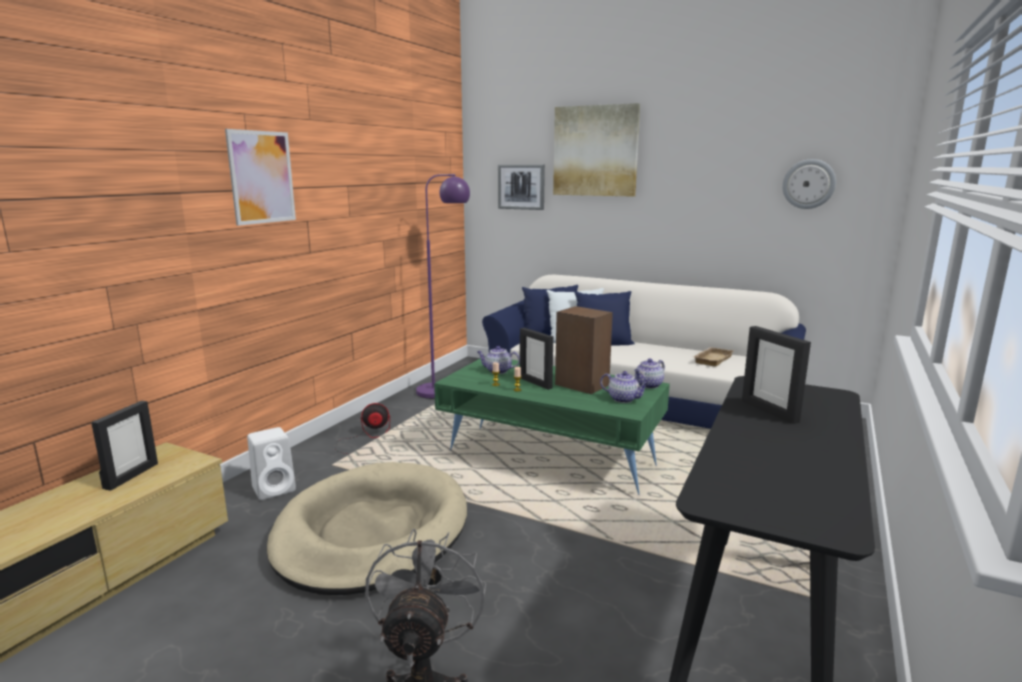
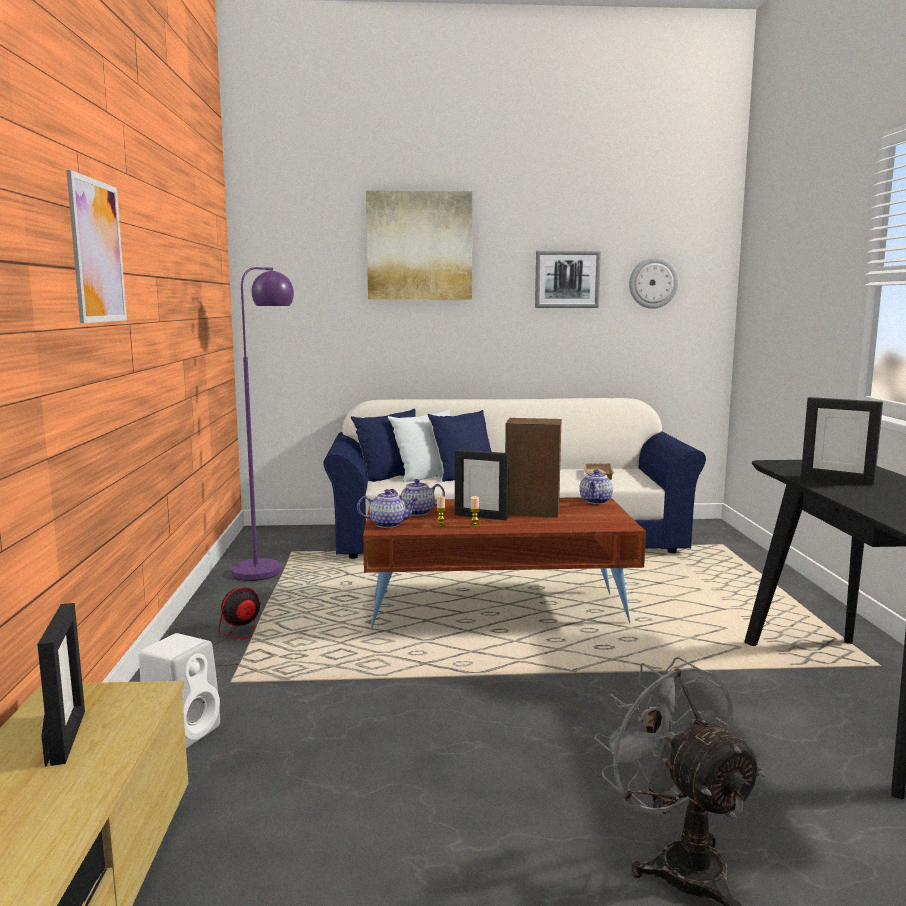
camera: 30 degrees left, 5 degrees down
beige dog bed [267,462,467,595] -> none
green coffee table [434,356,670,495] -> brown coffee table [363,497,646,629]
picture [498,164,545,210] -> picture moved to [535,251,601,308]
teapot [600,371,649,403] -> teapot moved to [357,489,418,528]

